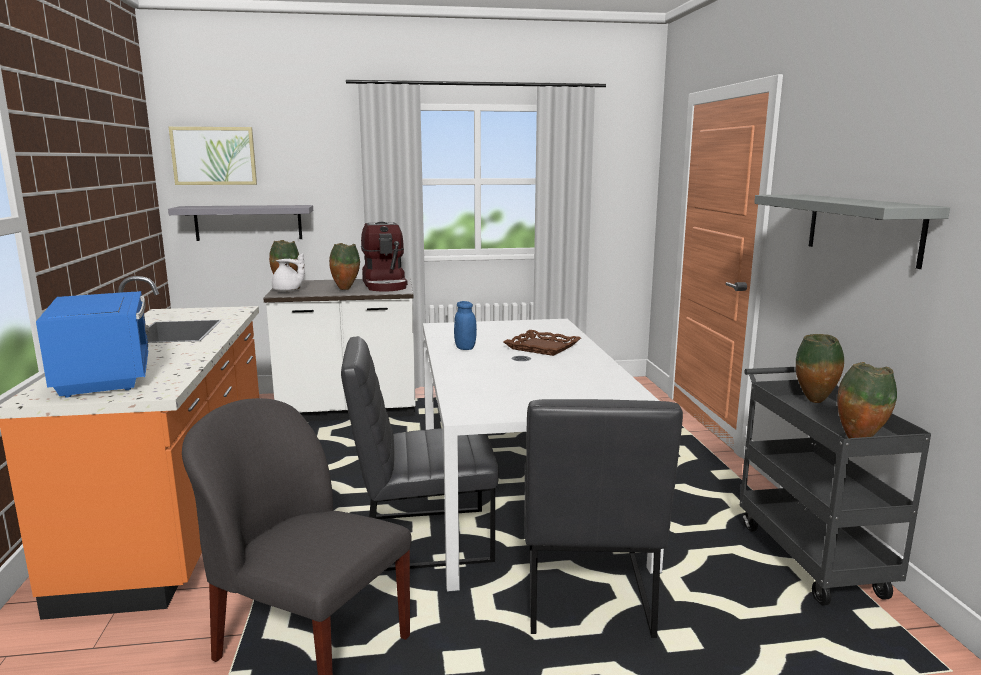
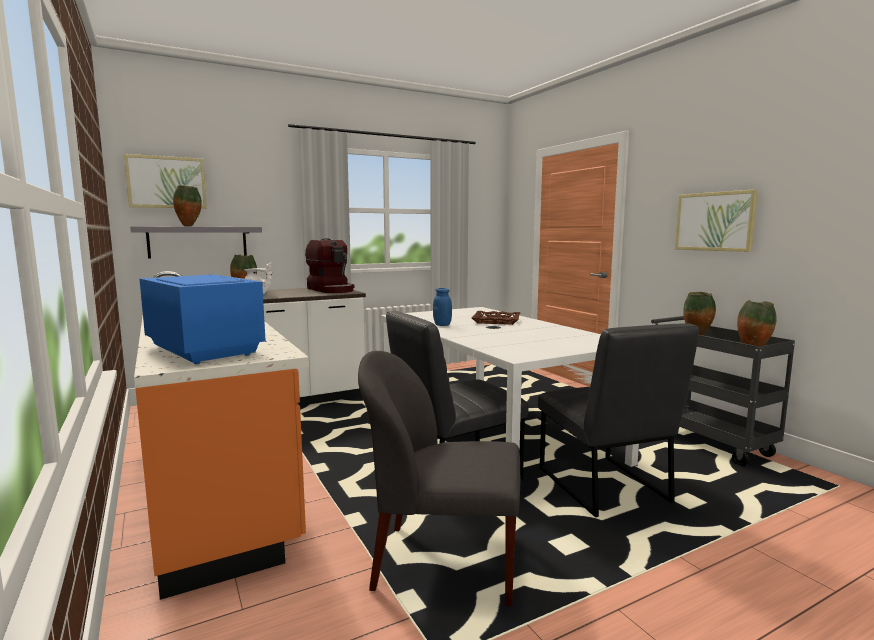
camera: 20 degrees left, 5 degrees down
vase [329,243,360,290] -> vase moved to [173,186,202,227]
grey shelf [754,195,950,269] -> picture [675,189,758,252]

